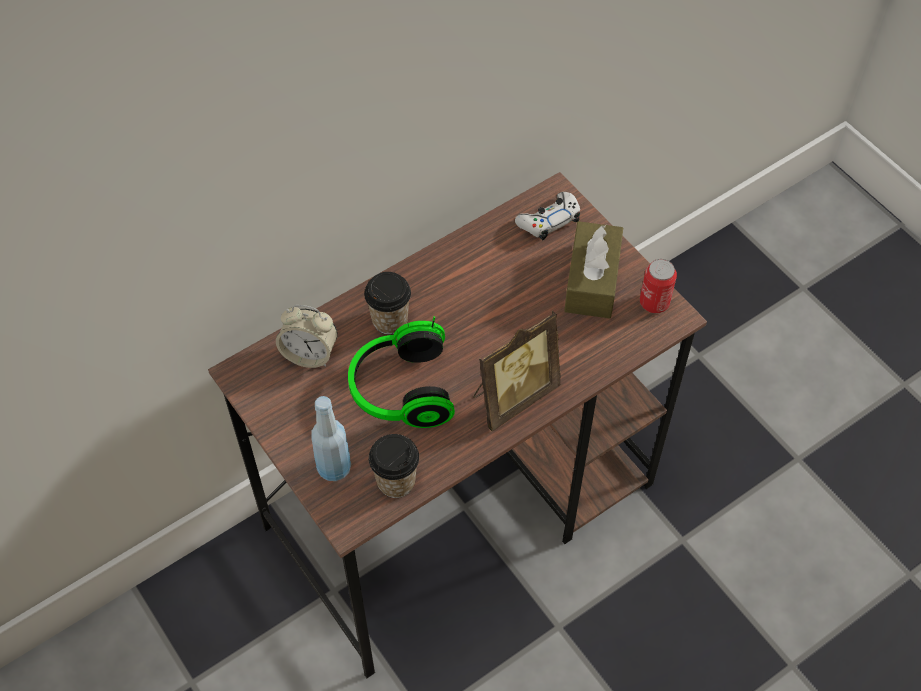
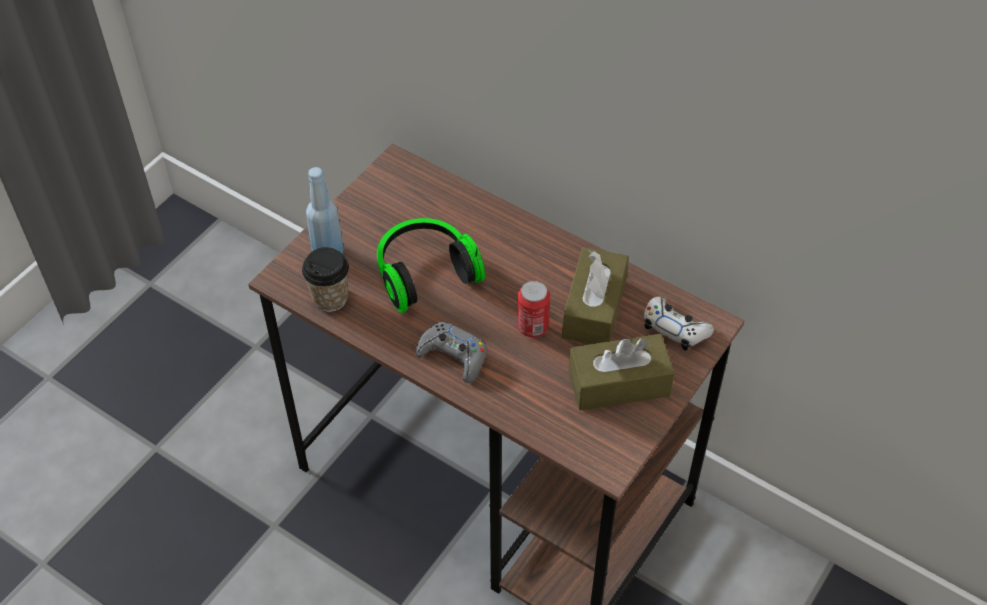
camera: 70 degrees right, 5 degrees down
alarm clock [276,305,338,368] -> none
cup [364,272,411,335] -> none
picture frame [473,311,561,431] -> grey game controller [415,322,487,383]
can [640,259,677,313] -> can moved to [517,281,550,337]
none -> brown tissue box [562,247,629,344]

